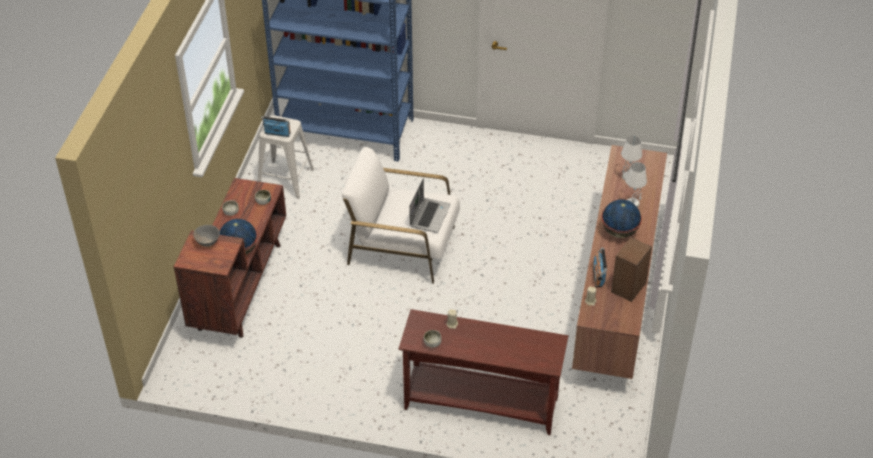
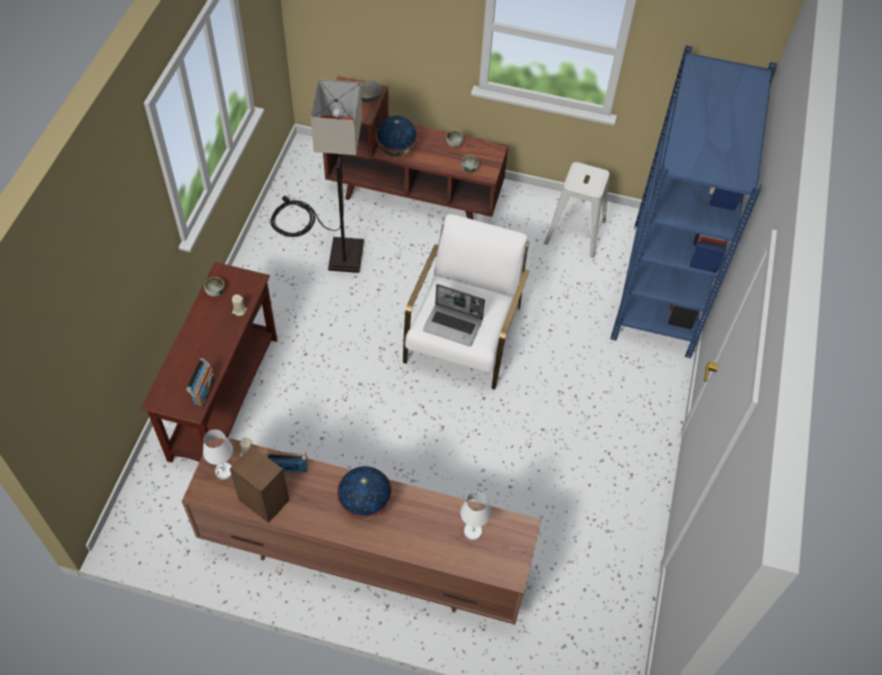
camera: 90 degrees right, 10 degrees up
radio [261,116,291,137] -> radio moved to [186,358,216,407]
white table lamp [625,162,647,207] -> white table lamp moved to [203,429,233,480]
none -> floor lamp [270,79,364,273]

